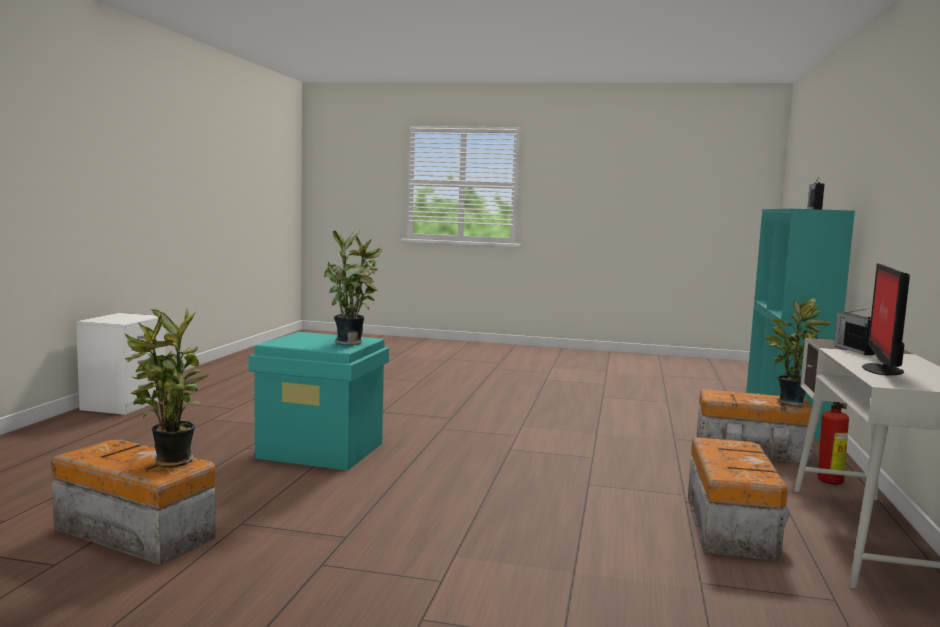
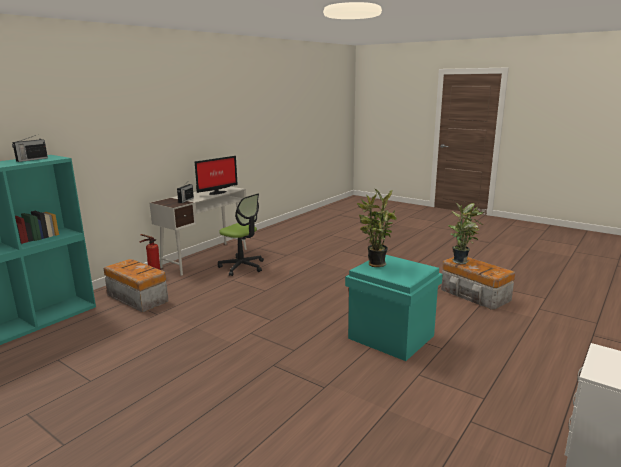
camera: 155 degrees left, 10 degrees up
storage box [688,437,790,561] -> office chair [218,193,264,276]
potted plant [764,298,832,406] -> none

